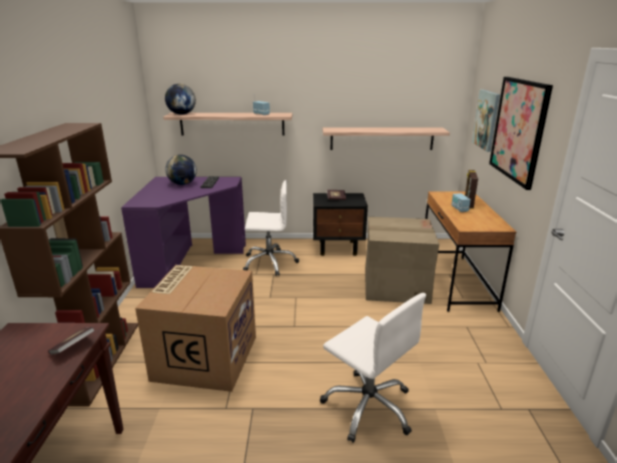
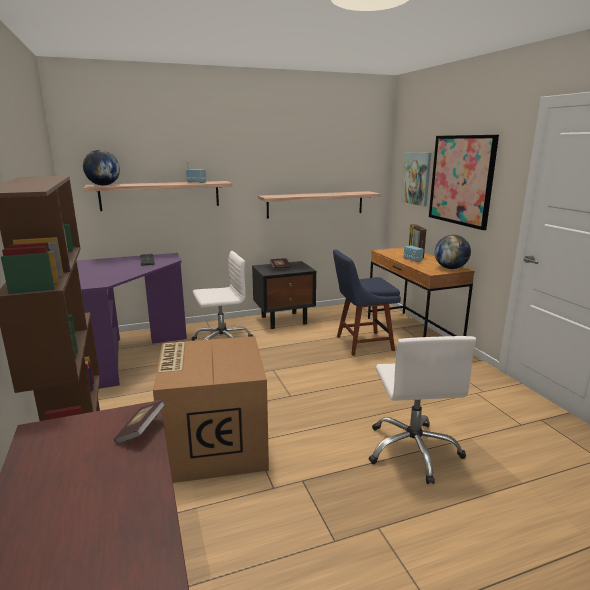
camera: 20 degrees left, 5 degrees down
globe [166,155,197,185] -> globe moved to [435,235,471,269]
white office chair [320,293,426,443] -> white office chair turned 60 degrees clockwise [368,336,476,484]
cardboard box [365,217,439,304] -> blue chair [333,250,401,356]

